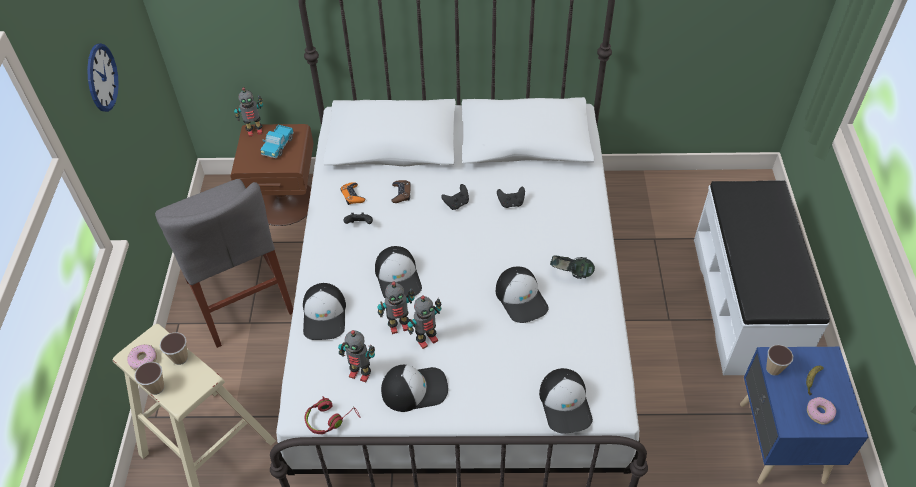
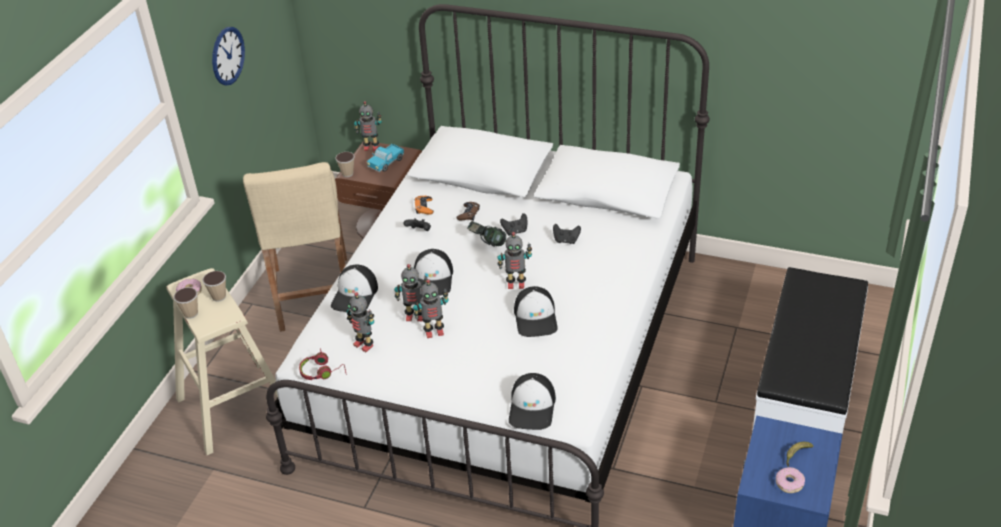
camera: 20 degrees right, 10 degrees down
grey chair [155,179,293,348] -> beige stool [243,162,347,332]
cap [381,365,448,412] -> none
headphones [550,256,595,279] -> headphones moved to [467,221,506,247]
cup [766,345,793,376] -> cup moved to [336,152,355,177]
none -> toy robot [497,232,532,289]

